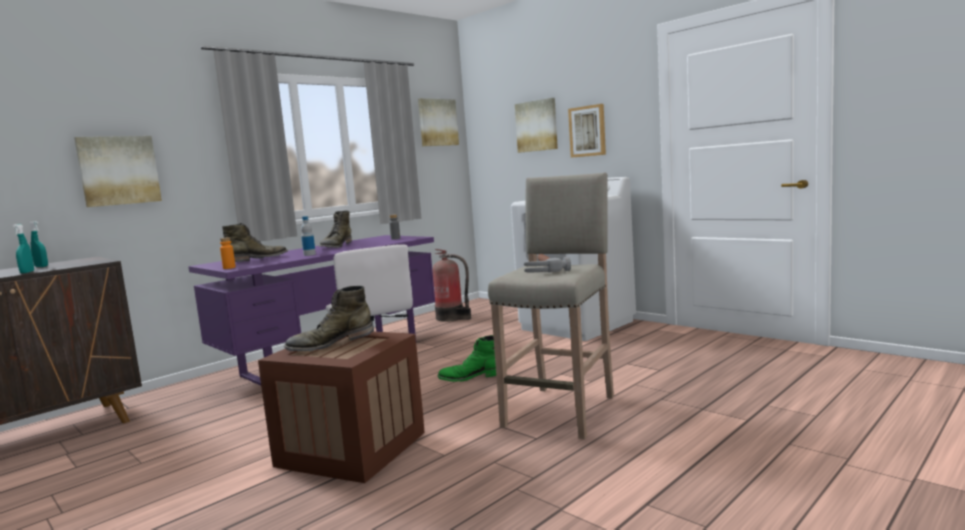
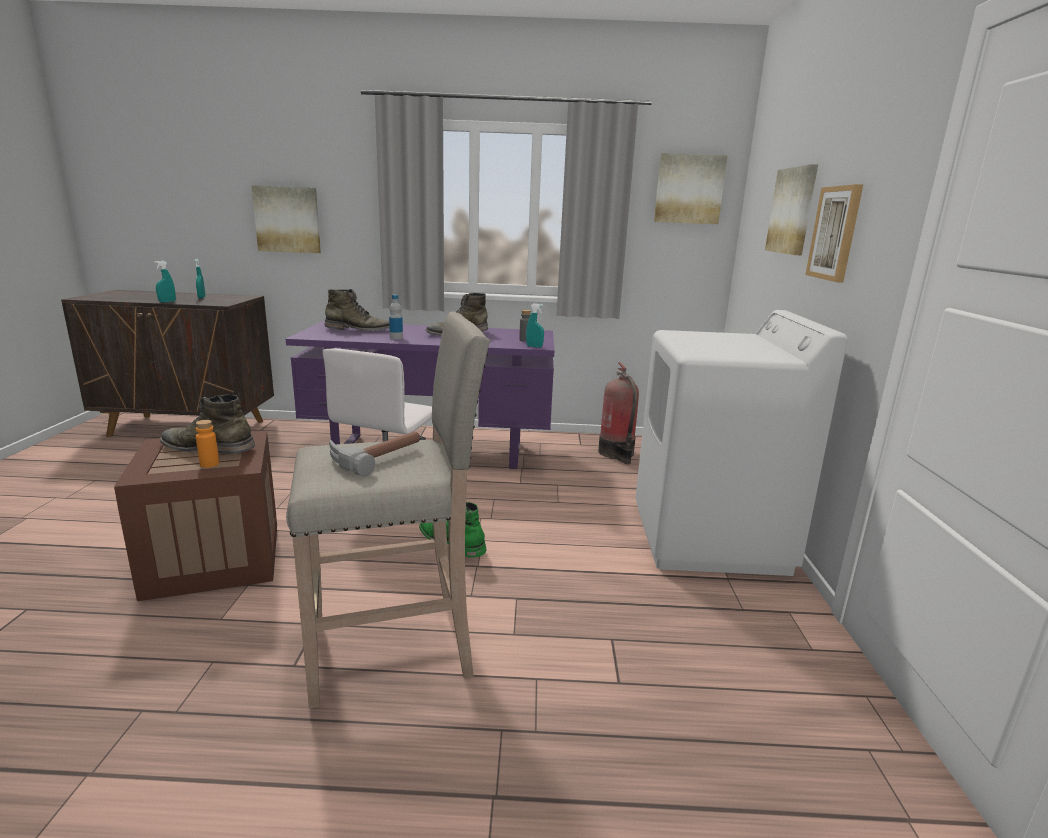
camera: 45 degrees right, 10 degrees up
orange bottle [220,237,236,269] -> orange bottle moved to [196,420,219,468]
none -> turquoise spray bottle [526,304,544,348]

